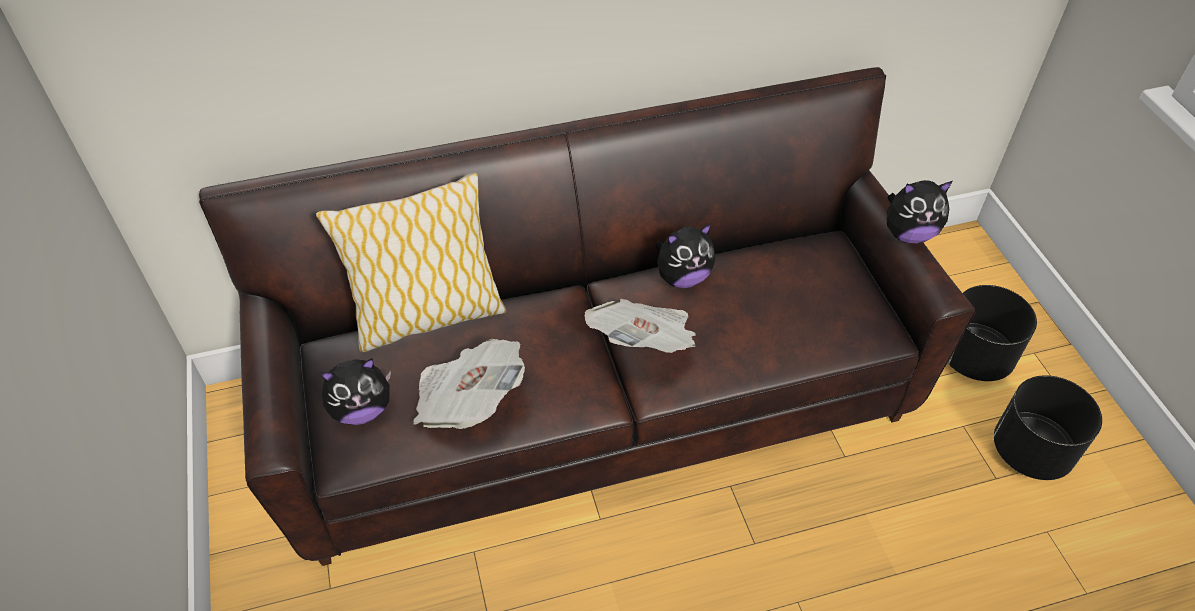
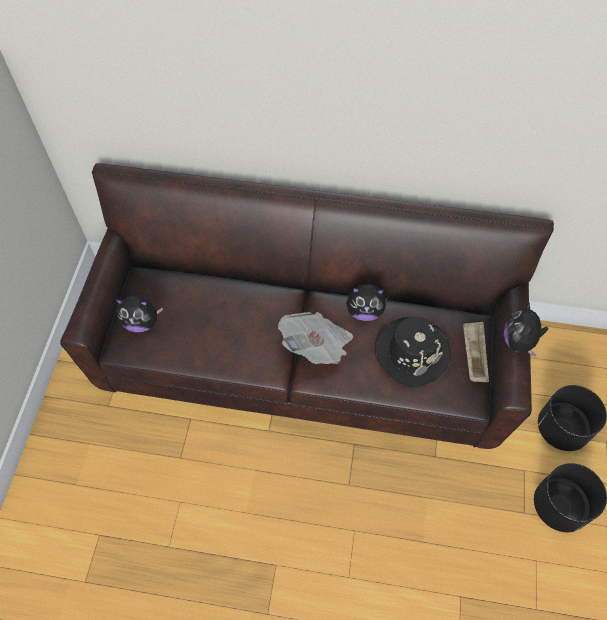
camera: 25 degrees right, 10 degrees up
pillow [316,173,506,352] -> none
newspaper [413,339,525,429] -> none
plush toy [887,180,952,243] -> plush toy turned 75 degrees clockwise [504,302,549,358]
none -> black hat [375,317,451,387]
none -> beige tray [463,322,489,382]

